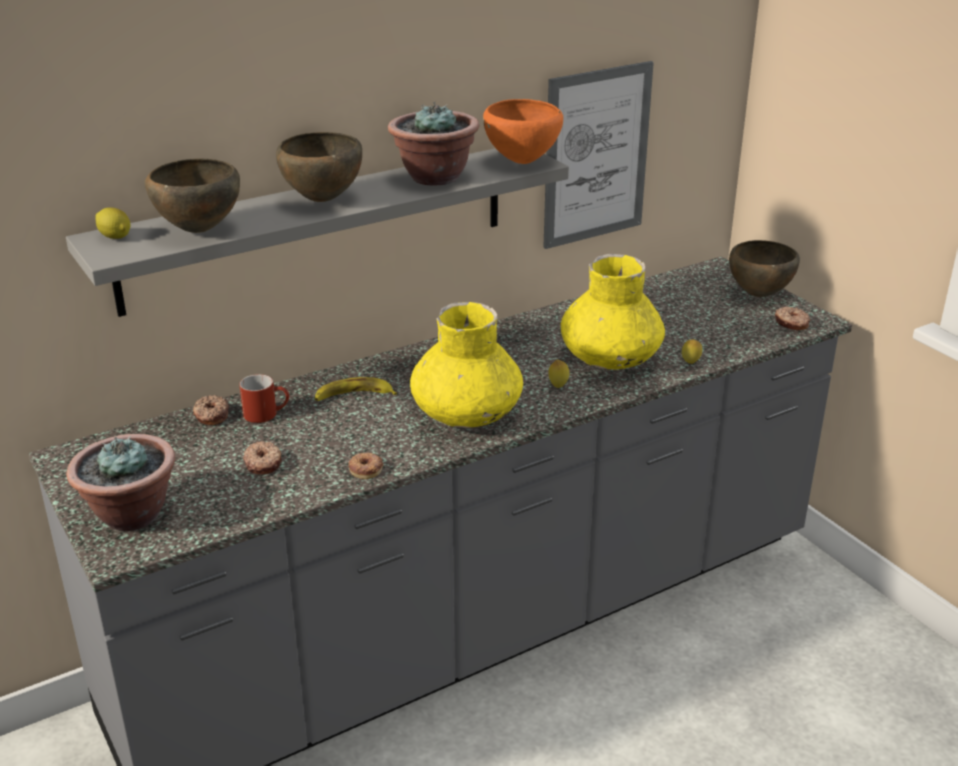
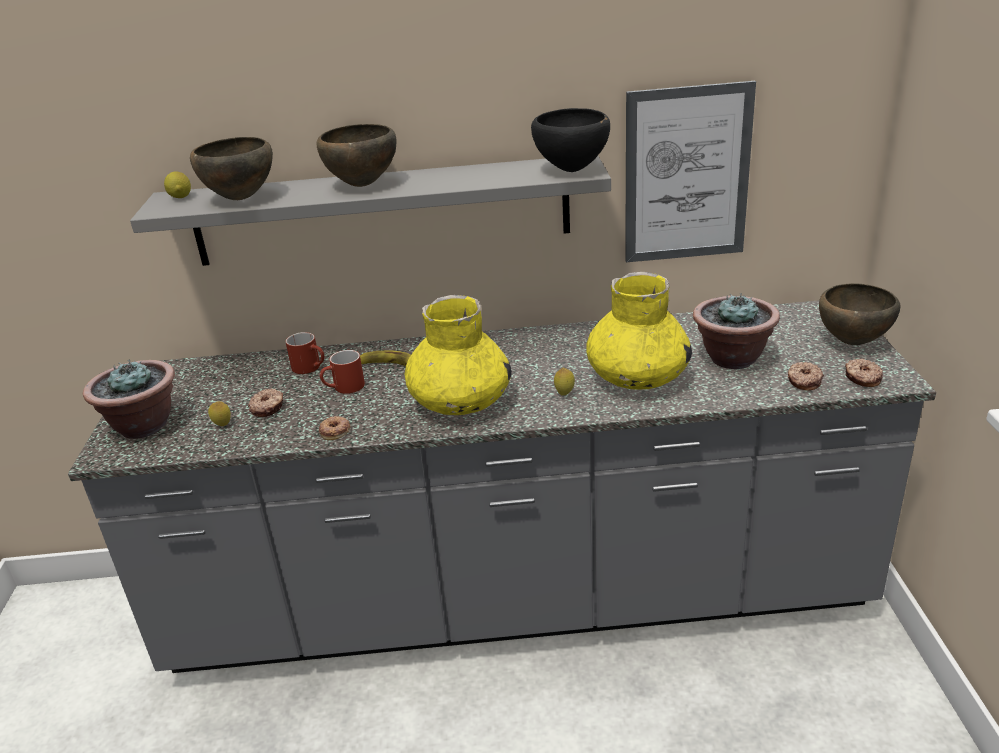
camera: 30 degrees right, 0 degrees up
donut [193,395,229,425] -> donut moved to [788,362,824,391]
potted plant [388,102,479,186] -> potted plant moved to [693,293,780,369]
orange bowl [483,99,563,164] -> black bowl [531,108,610,172]
lemon [682,339,702,364] -> lemon moved to [208,402,231,426]
none -> red mug [320,350,365,394]

